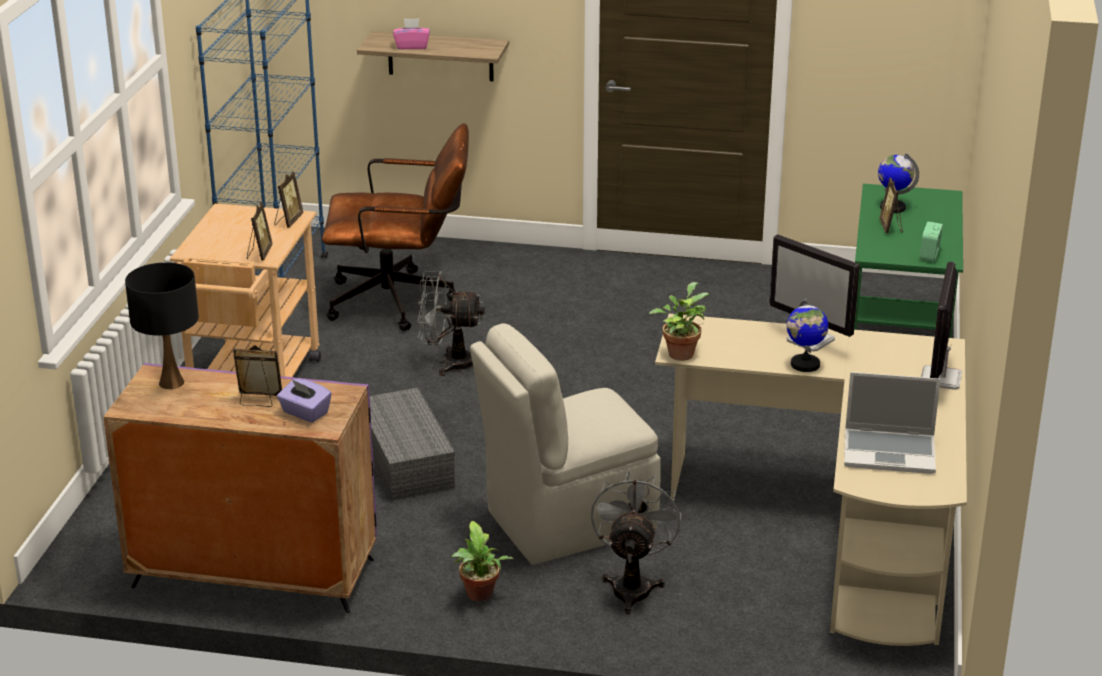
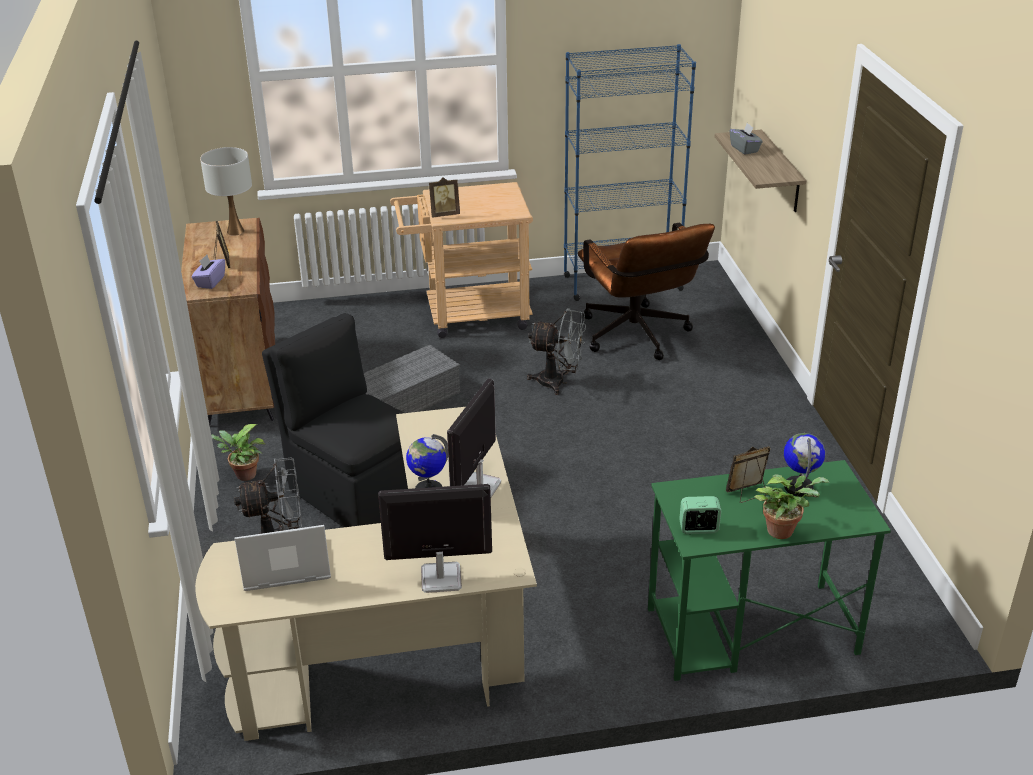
camera: 70 degrees right, 5 degrees up
purple cabinet [103,363,377,613] -> brown cabinet [181,218,275,425]
black table lamp [125,262,199,389] -> white table lamp [200,147,252,236]
picture frame [274,172,303,228] -> none
pink tissue box [393,18,430,49] -> grey tissue box [730,123,763,155]
grey fan [417,271,485,376] -> grey fan turned 120 degrees clockwise [527,308,586,395]
beige chair [470,323,661,565] -> black chair [262,313,408,527]
potted plant [649,282,709,361] -> potted plant moved to [754,474,829,539]
laptop [844,372,941,474] -> laptop turned 90 degrees clockwise [234,525,331,591]

